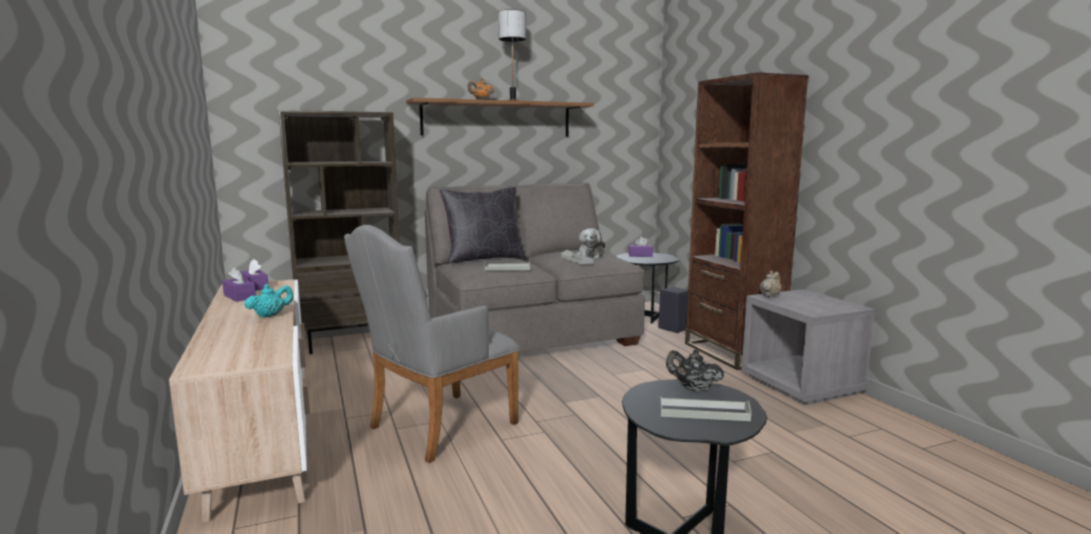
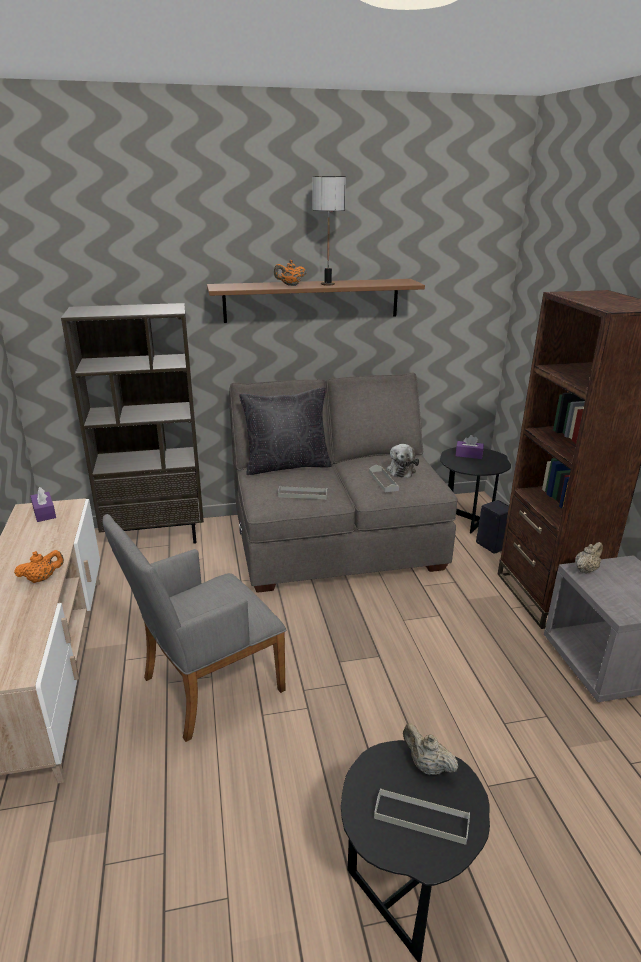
camera: 10 degrees right, 15 degrees up
purple tissue box [222,267,256,302] -> none
turquoise teapot [244,284,293,318] -> orange teapot [14,550,64,583]
black teapot [666,349,724,392] -> beige teapot [403,724,458,775]

